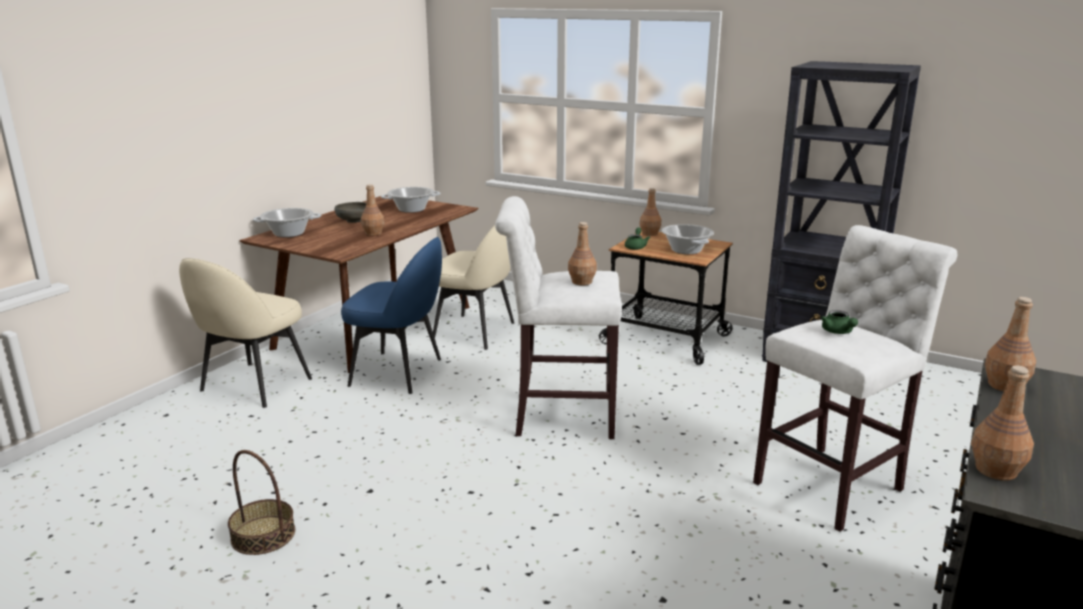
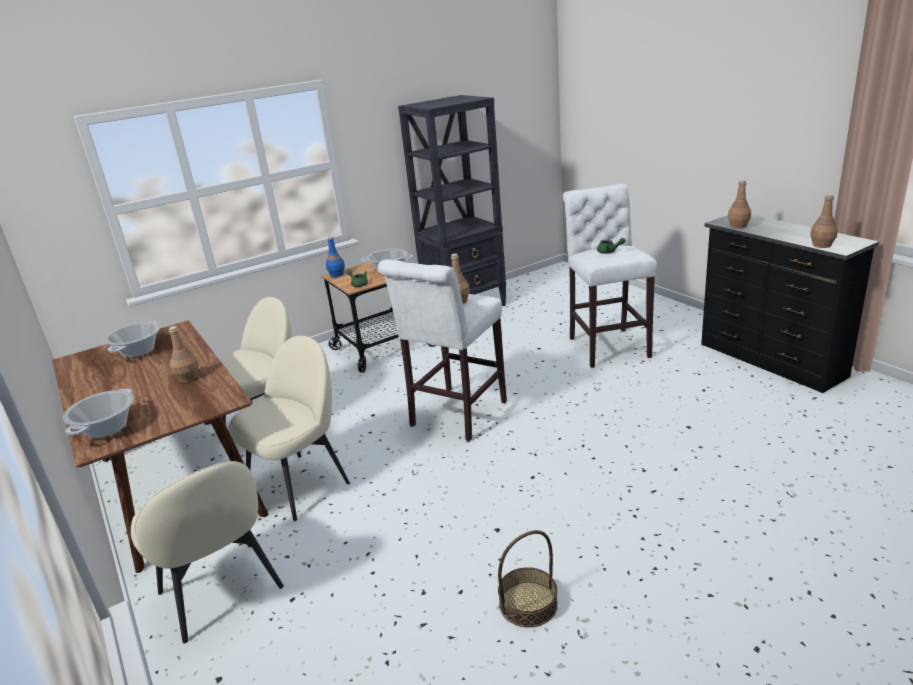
camera: 60 degrees left, 5 degrees up
grey bowl [335,202,367,223] -> none
blue chair [341,237,442,394] -> beige chair [229,336,350,521]
brown bottle [640,188,661,236] -> blue bottle [326,236,345,277]

